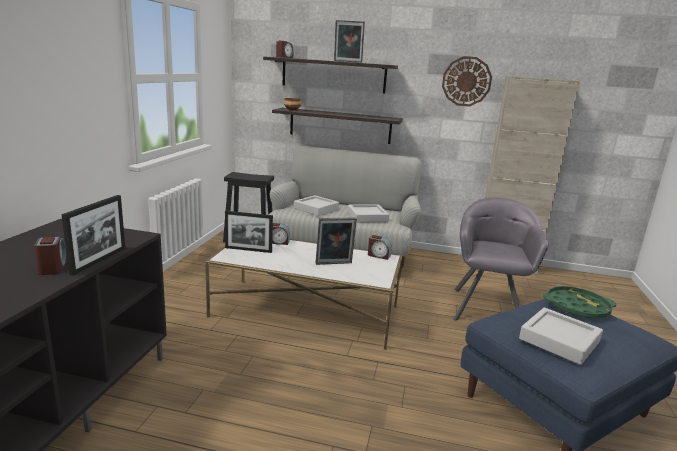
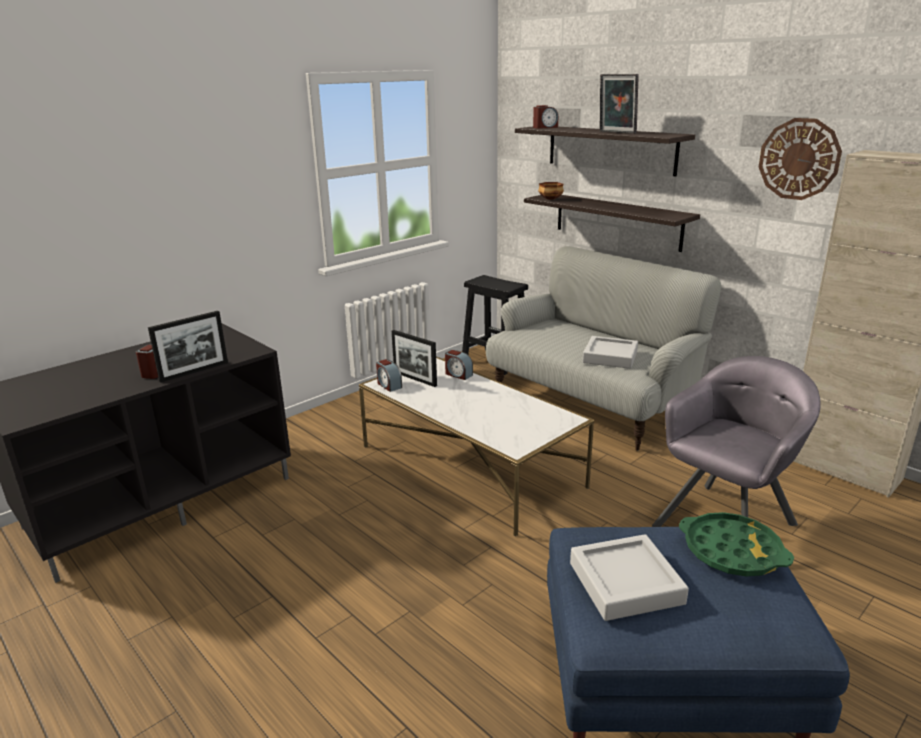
camera: 35 degrees right, 5 degrees up
grey tray [294,195,339,216] -> none
picture frame [315,218,357,265] -> none
alarm clock [368,235,392,260] -> alarm clock moved to [376,359,402,392]

